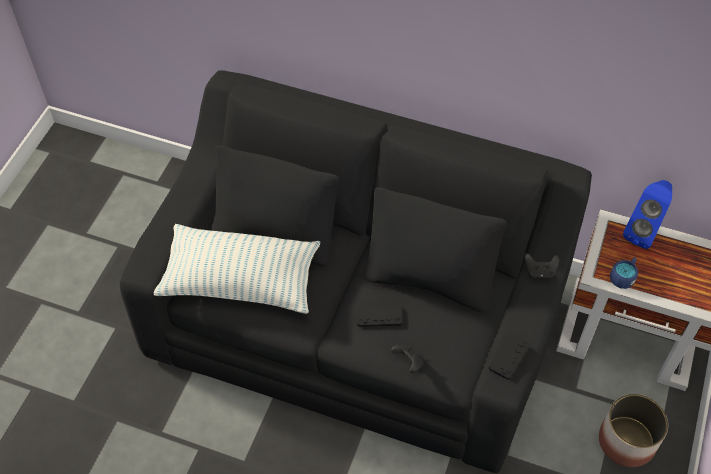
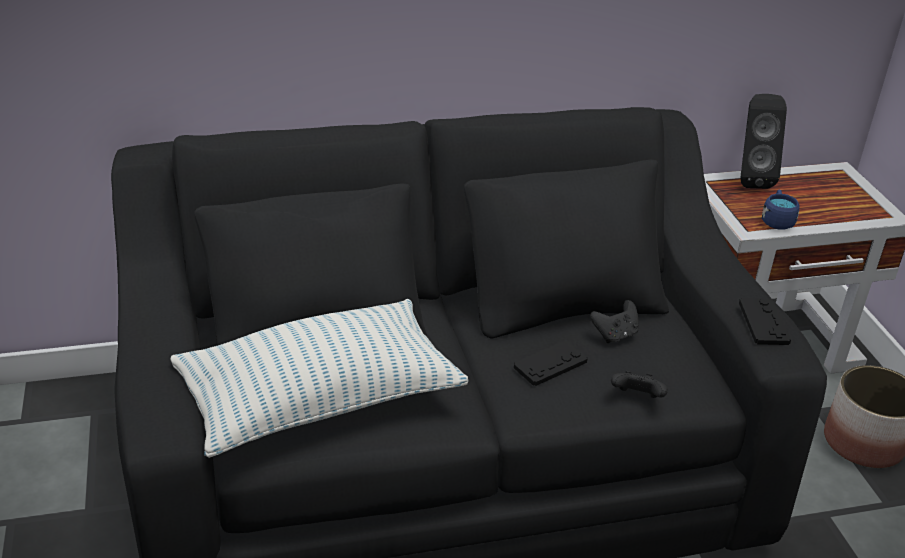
camera: 35 degrees left, 20 degrees down
black game controller [525,254,559,279] -> black game controller moved to [590,300,639,343]
blue speaker [623,180,672,249] -> black speaker [741,94,787,189]

